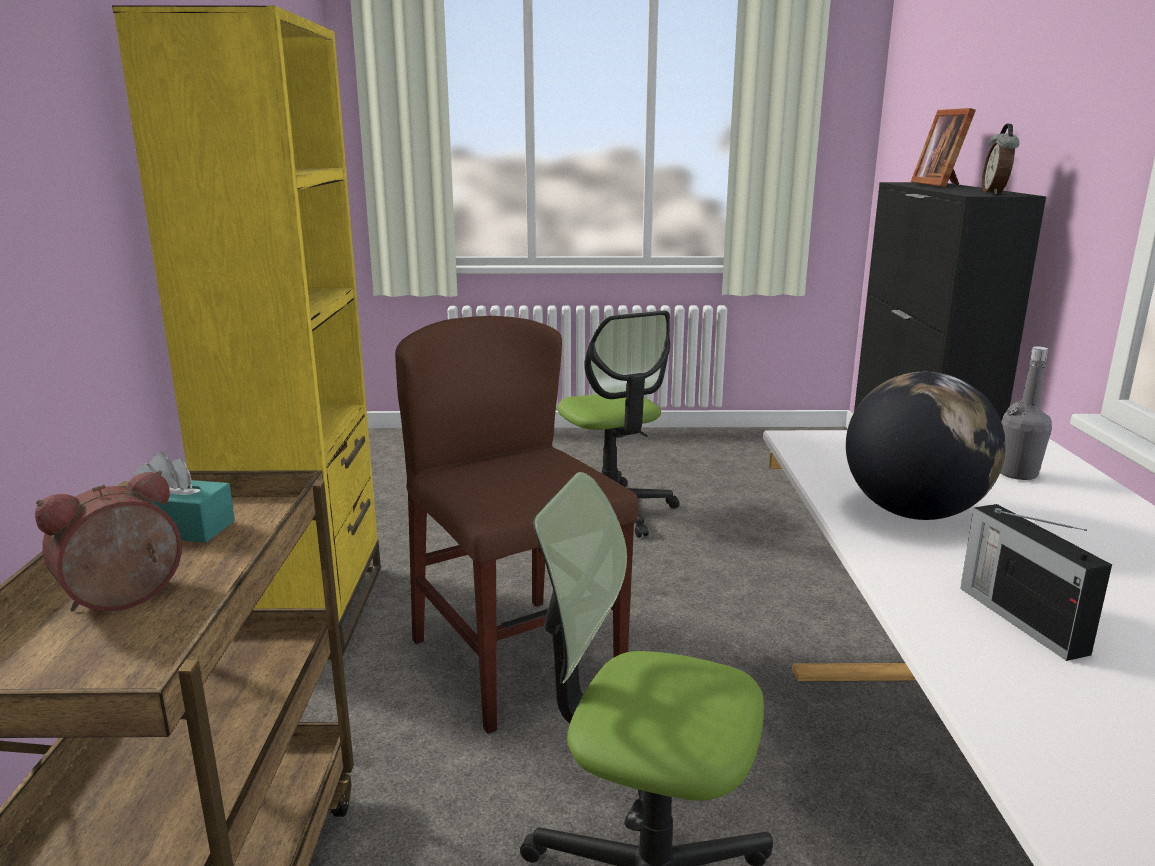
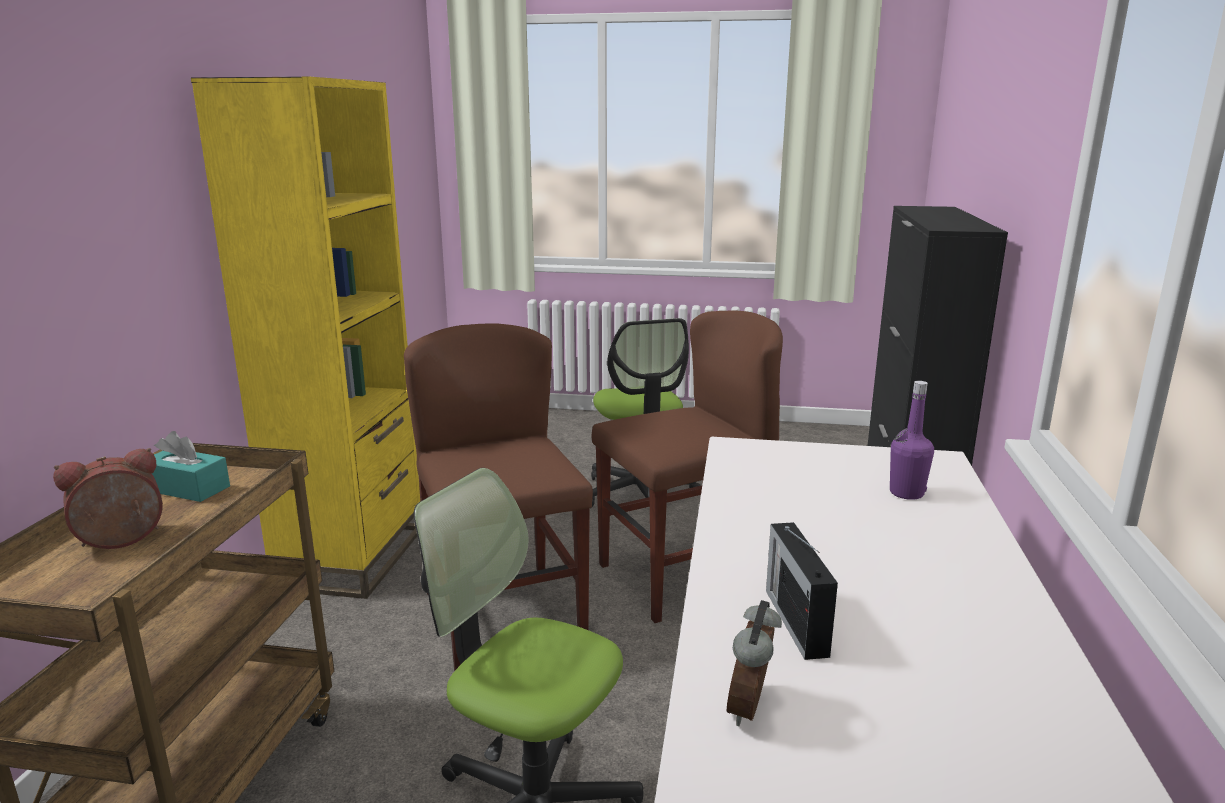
camera: 10 degrees right, 0 degrees up
globe [846,372,1006,520] -> none
picture frame [911,108,976,187] -> none
alarm clock [982,123,1019,195] -> alarm clock moved to [727,600,782,726]
grey bottle [1000,346,1052,480] -> purple bottle [890,381,934,500]
none -> brown chair [592,311,783,623]

